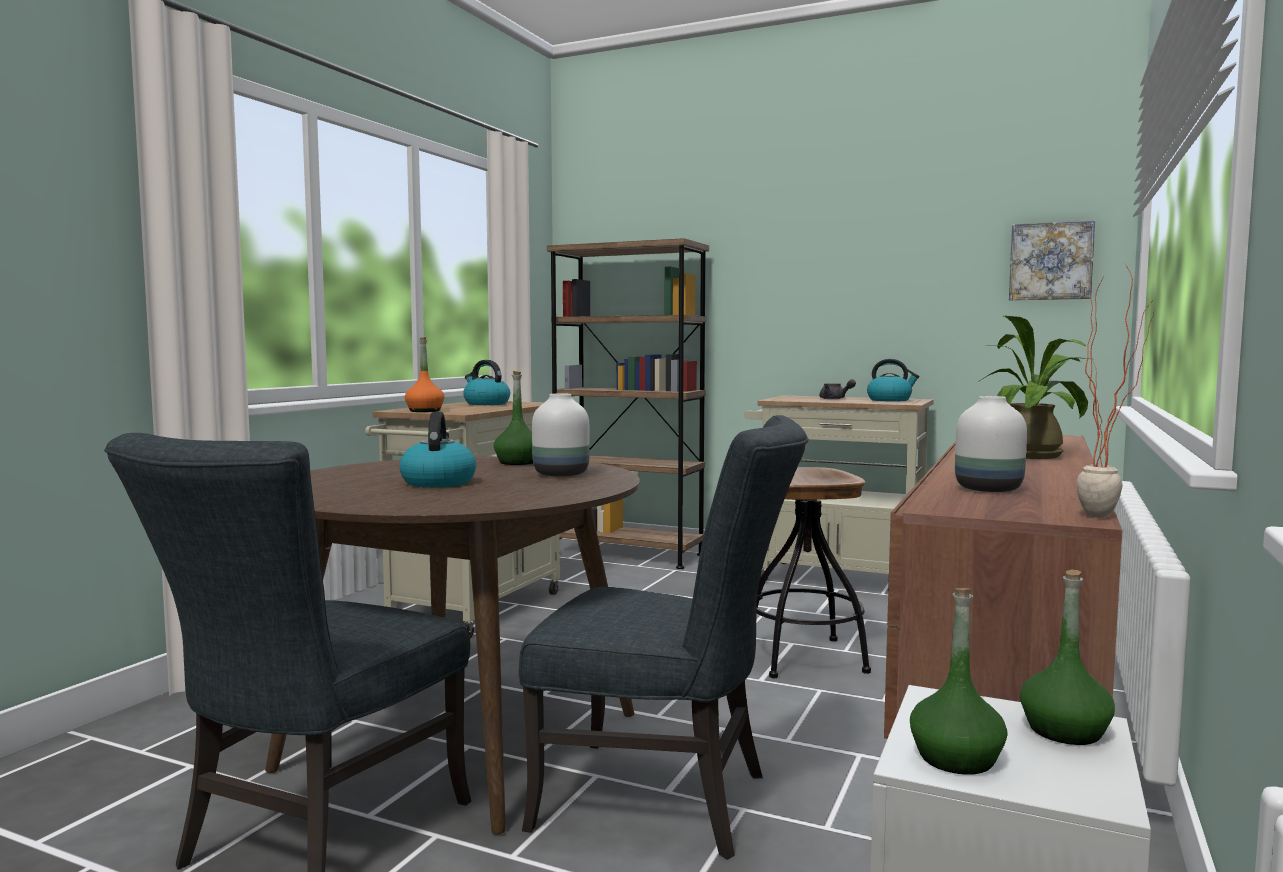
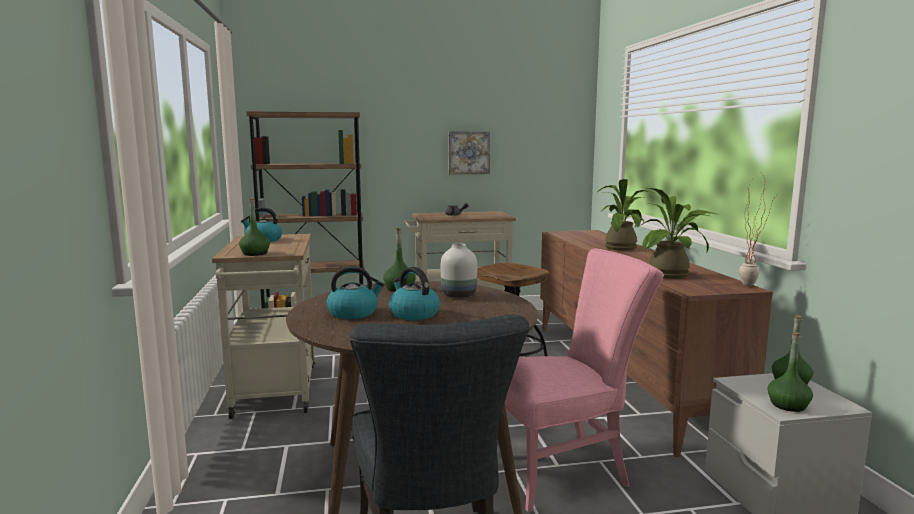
camera: 35 degrees left, 5 degrees up
orange bottle [405,337,444,412] -> green bottle [239,198,270,256]
grey chair [519,415,808,860] -> pink chair [505,248,664,512]
kettle [867,359,919,402] -> kettle moved to [326,266,385,319]
white vase [955,396,1027,492] -> potted plant [640,188,719,279]
picture [1009,220,1095,300] -> picture moved to [448,132,490,174]

